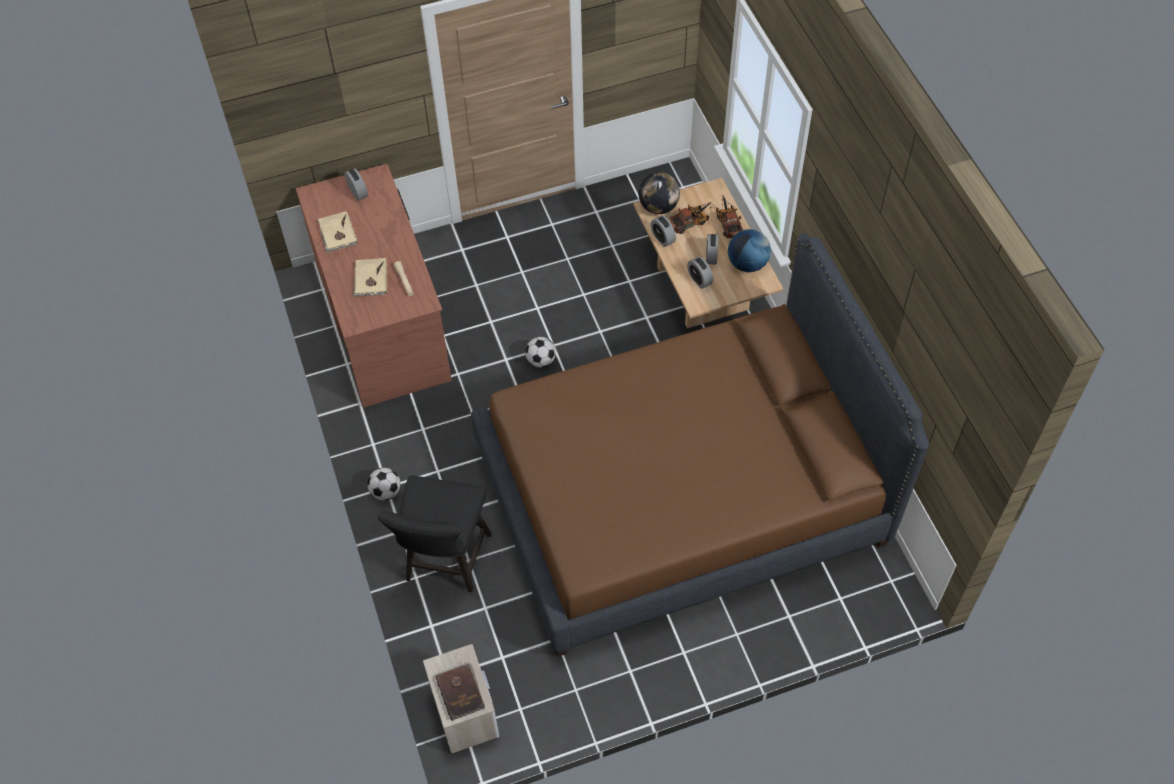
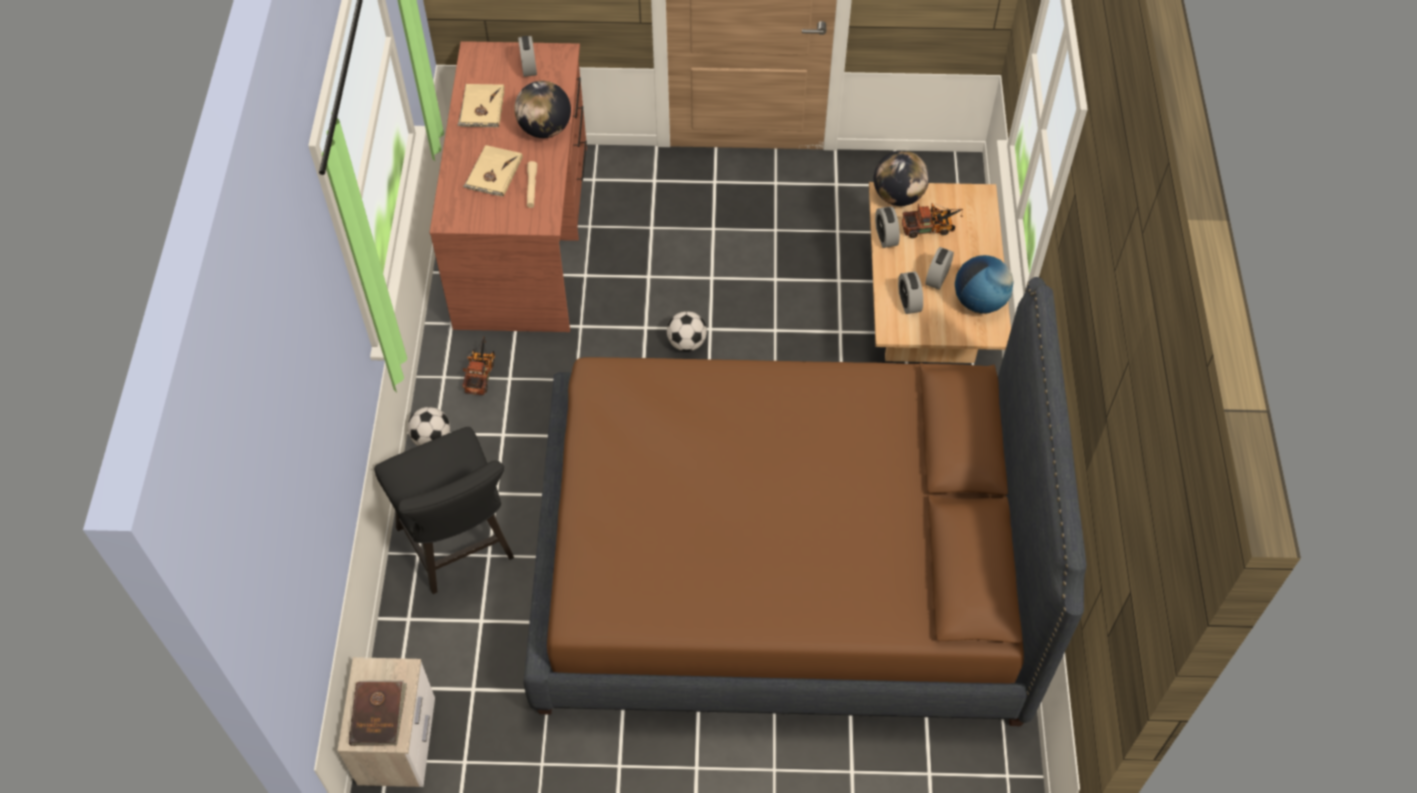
camera: 20 degrees right, 0 degrees up
black chair [378,475,492,592] -> black chair turned 60 degrees counterclockwise [374,427,514,594]
toy truck [716,196,743,238] -> toy truck moved to [462,336,495,395]
none -> globe [514,81,571,138]

